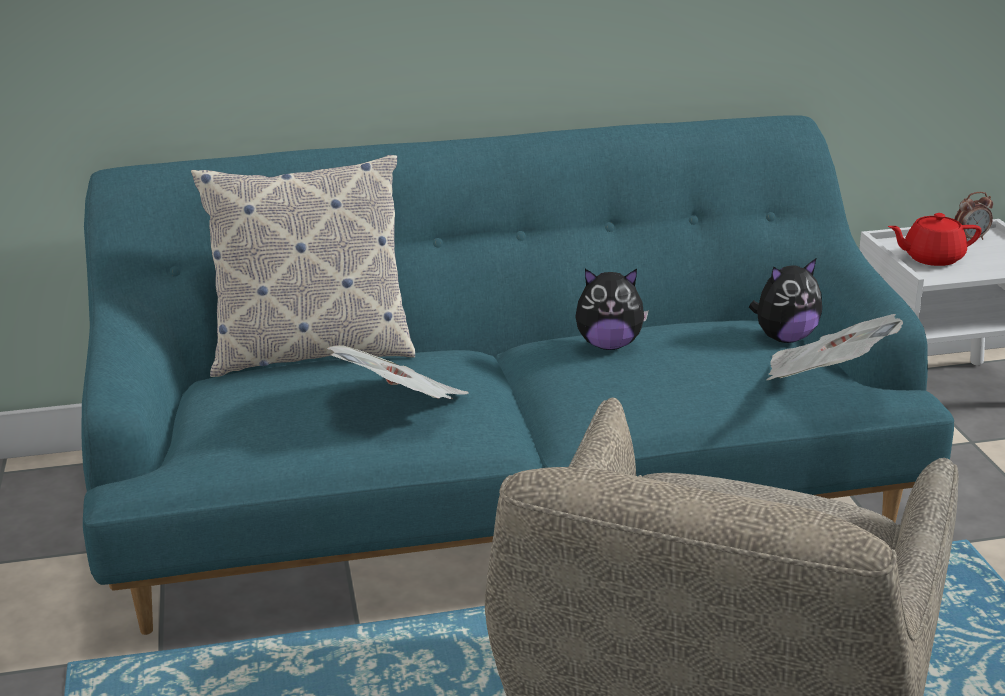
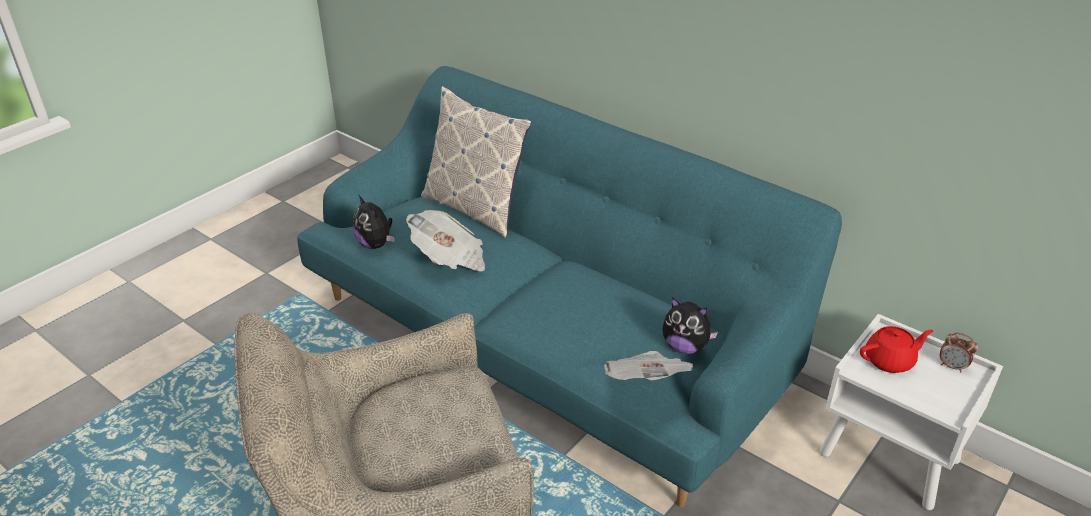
camera: 50 degrees right, 10 degrees up
plush toy [575,269,649,350] -> plush toy moved to [353,195,395,249]
red teapot [888,213,982,266] -> red teapot turned 120 degrees clockwise [860,326,933,373]

